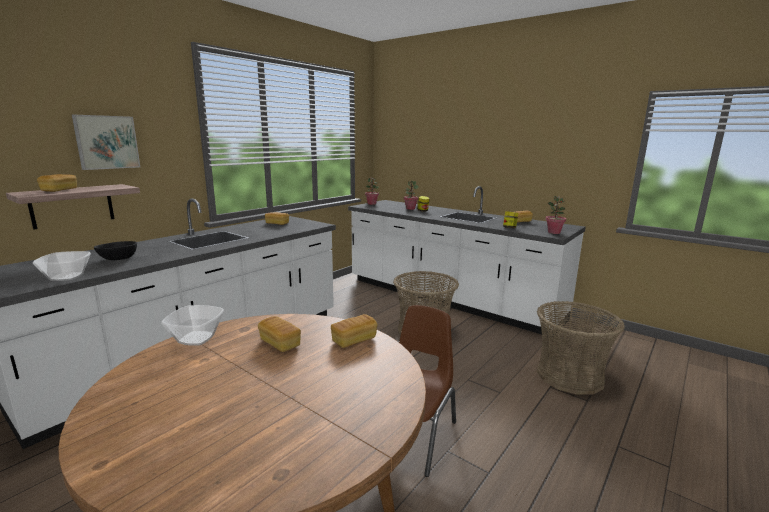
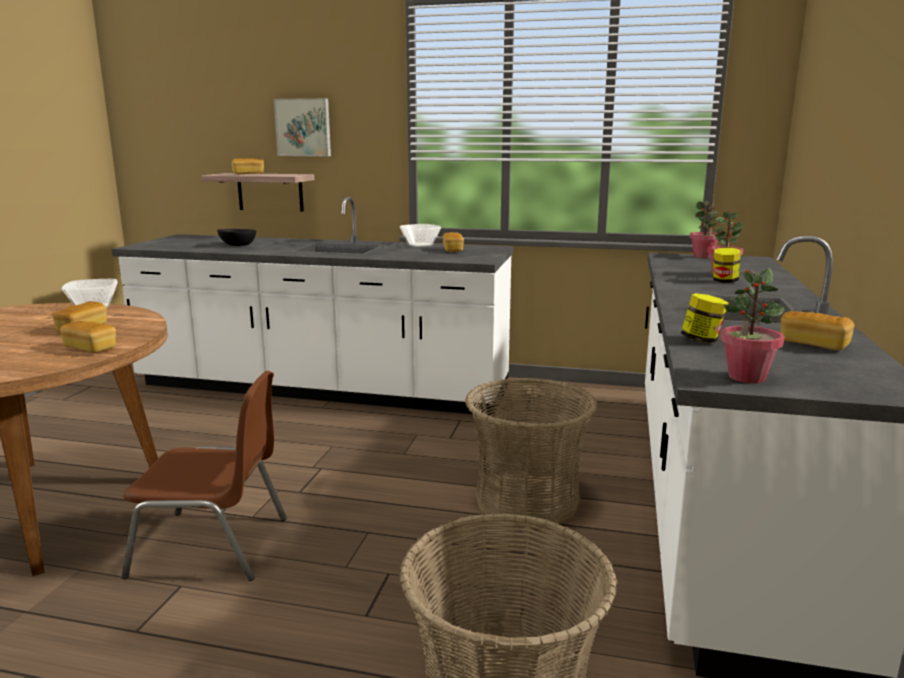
camera: 65 degrees right, 0 degrees up
bowl [33,251,91,281] -> bowl moved to [400,224,441,247]

